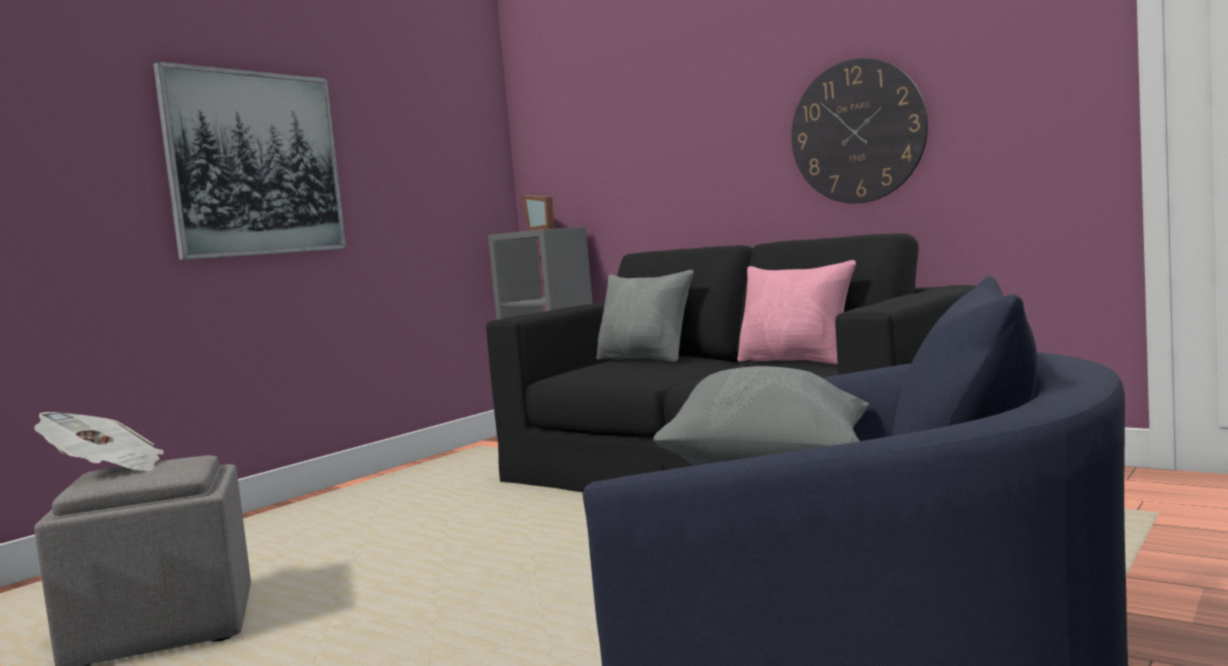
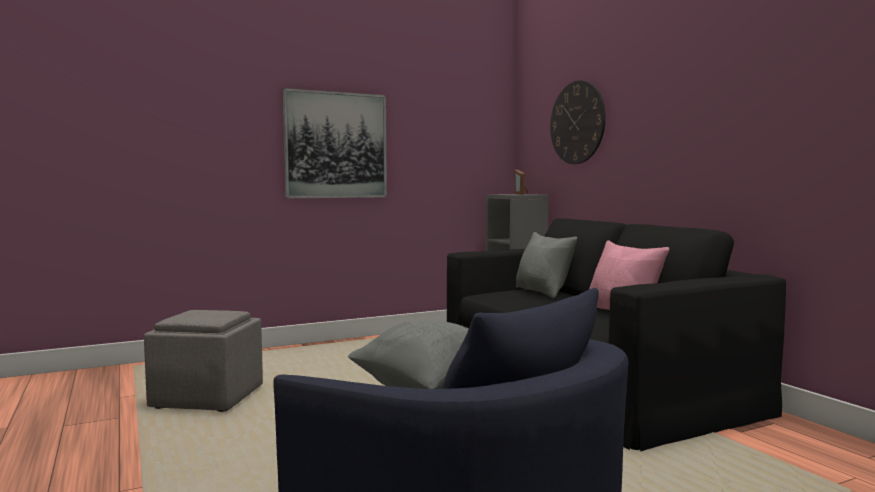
camera: 25 degrees right, 0 degrees up
newspaper [34,412,164,471] -> none
wall clock [791,58,928,203] -> wall clock moved to [550,80,606,164]

